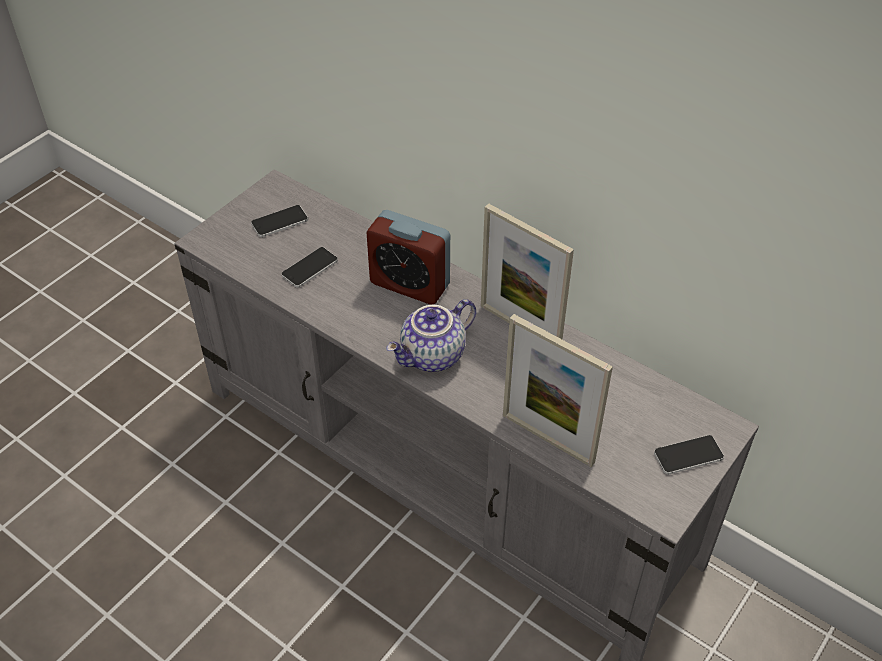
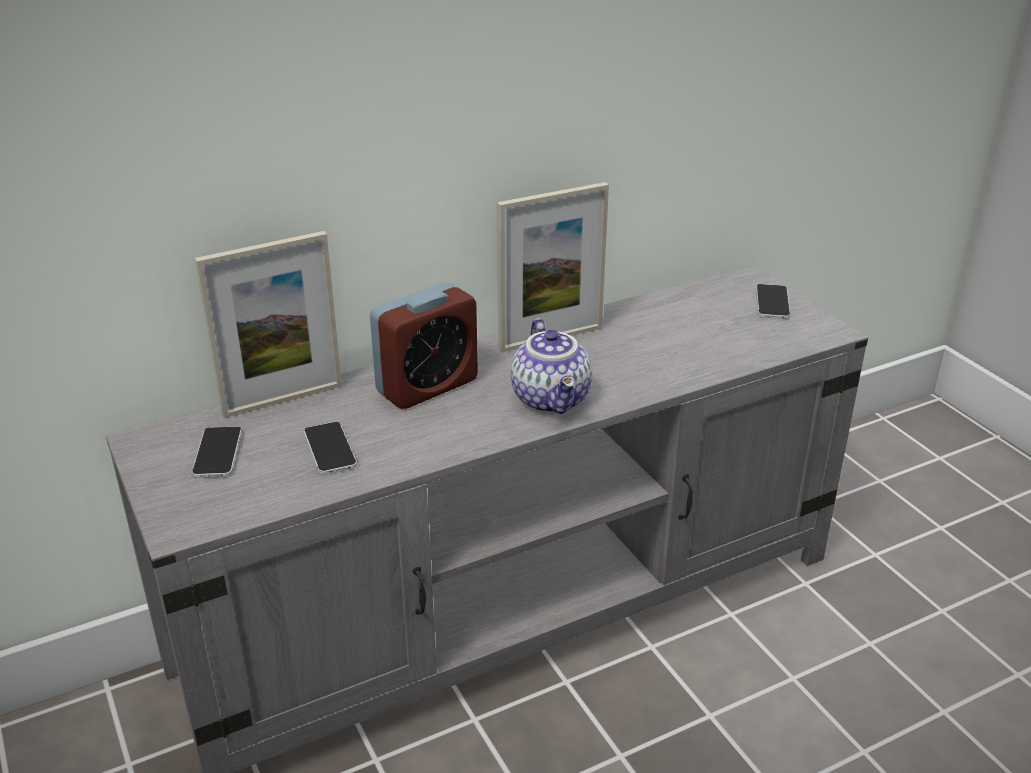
camera: 65 degrees left, 15 degrees down
picture frame [503,314,613,467] -> picture frame moved to [195,231,342,418]

